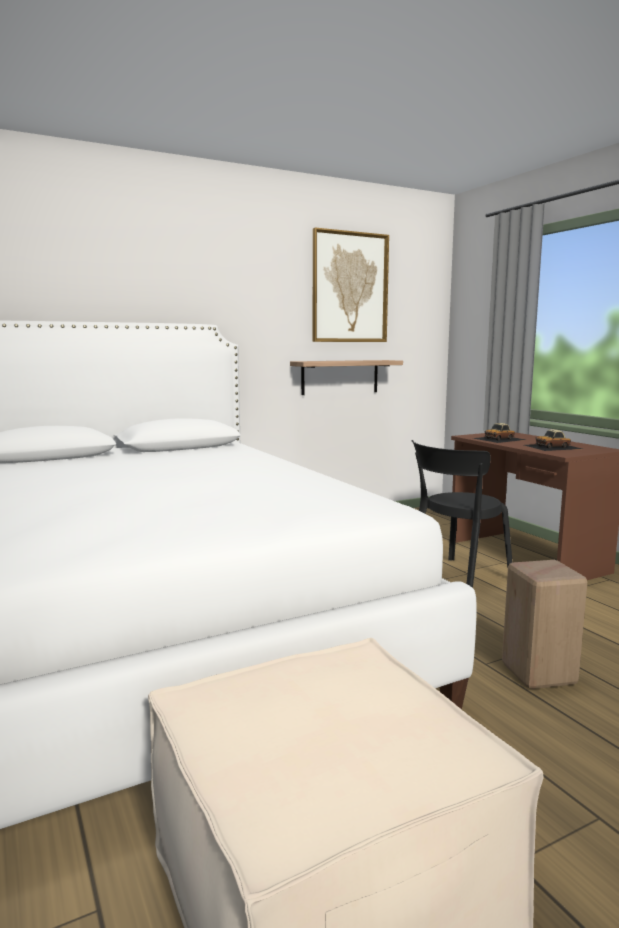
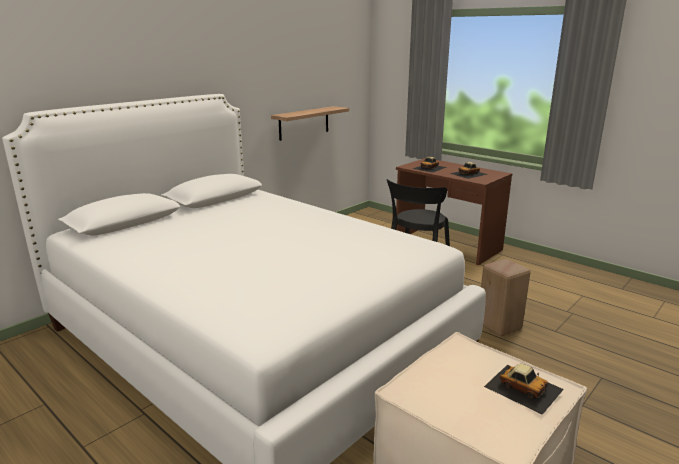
camera: 20 degrees left, 10 degrees up
picture [313,228,389,342] -> none
none -> toy car [484,364,564,415]

